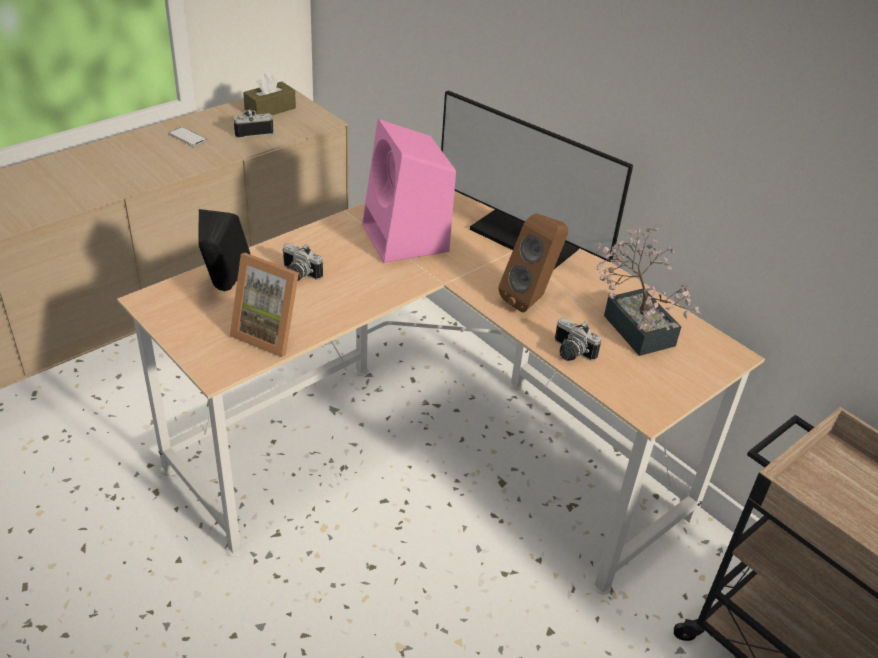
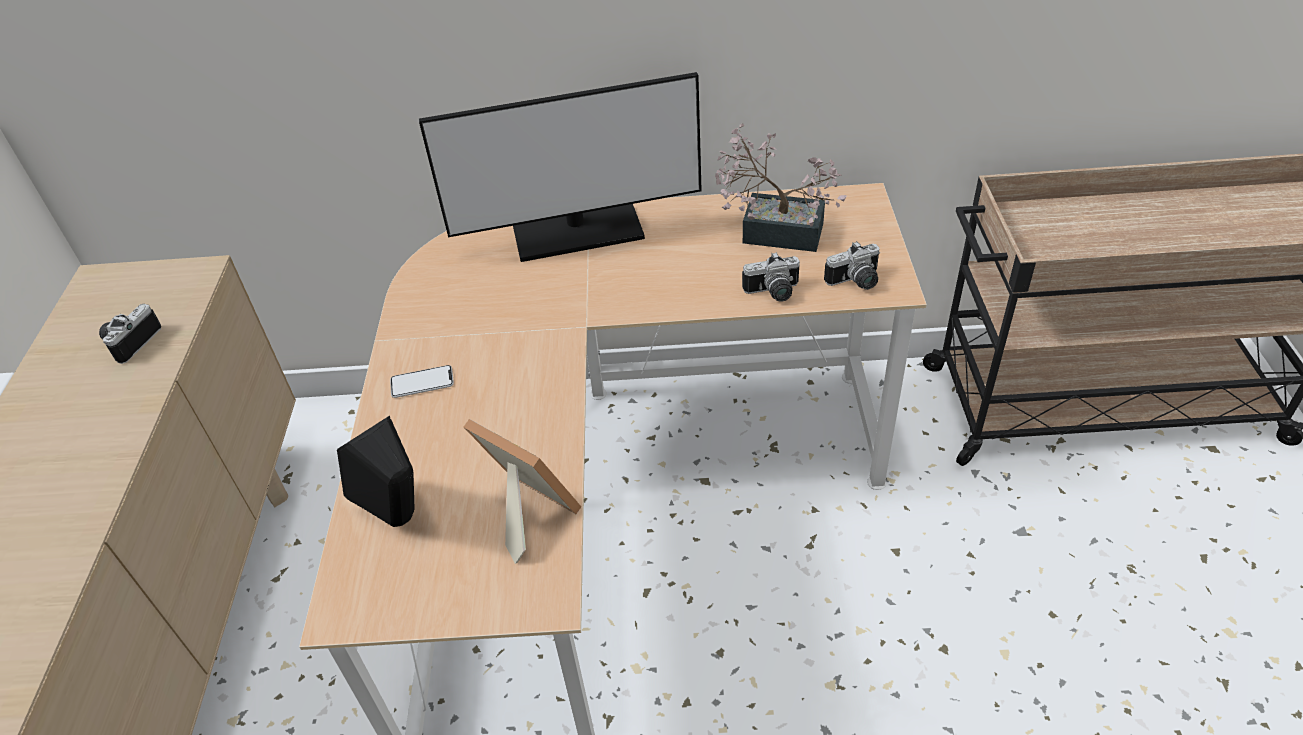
camera: 45 degrees left, 5 degrees up
phone [168,127,207,147] -> phone moved to [390,365,454,398]
picture frame [230,253,299,357] -> picture frame turned 120 degrees counterclockwise [464,419,581,564]
brown tissue box [243,72,296,115] -> none
camera [282,243,323,281] -> camera moved to [824,241,880,290]
pink speaker [362,119,456,263] -> none
brown speaker [498,213,568,312] -> none

